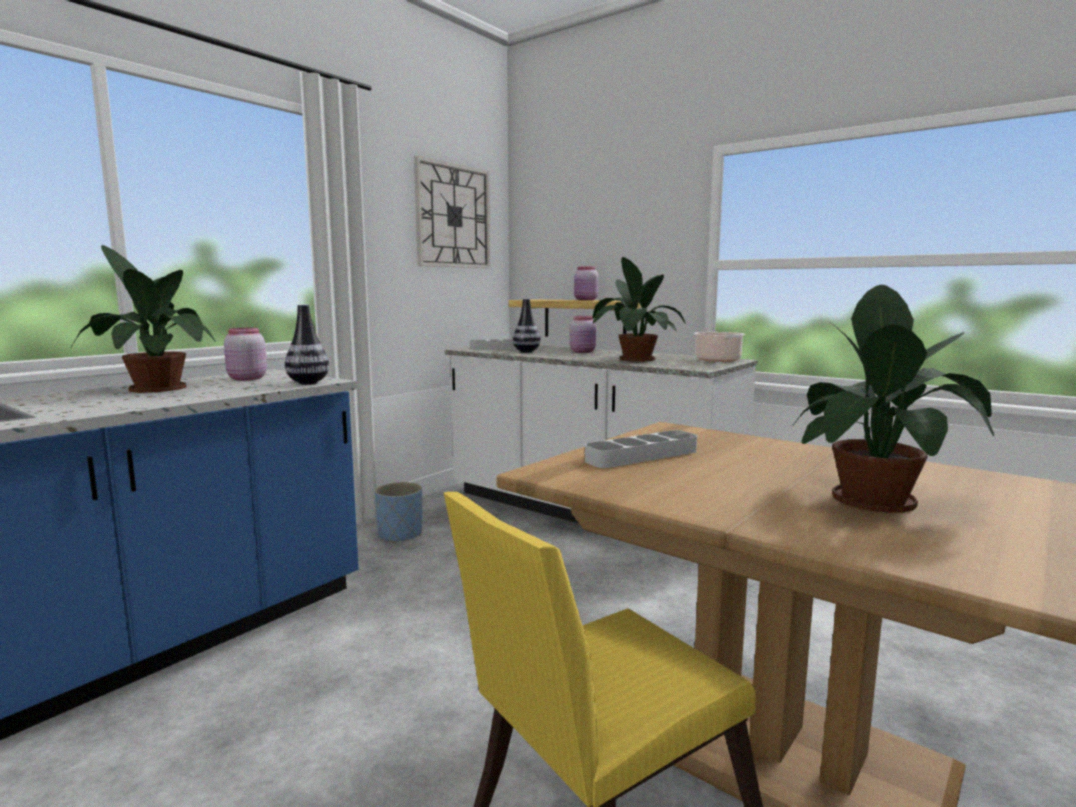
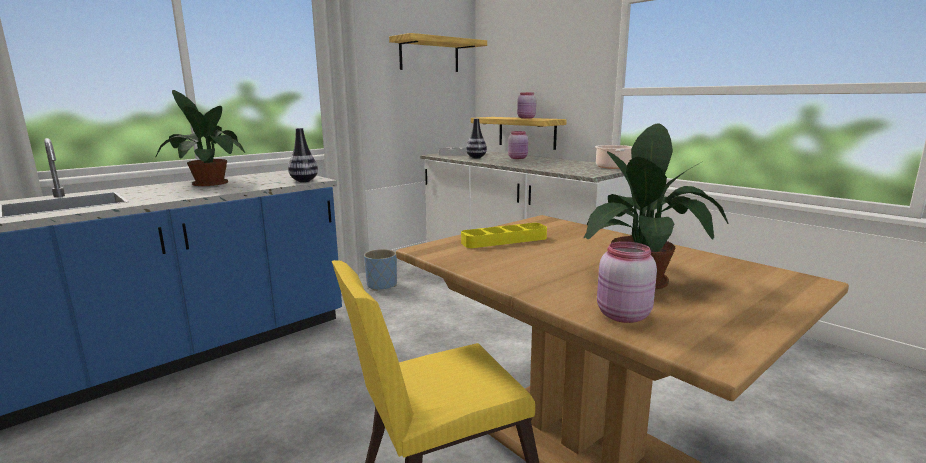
camera: 10 degrees right, 5 degrees up
pink jar [224,328,267,381] -> pink jar moved to [597,241,657,323]
wall clock [414,156,490,268] -> shelf [389,33,487,72]
grey tray [585,430,697,468] -> yellow tray [461,223,547,248]
potted plant [592,257,685,362] -> none

